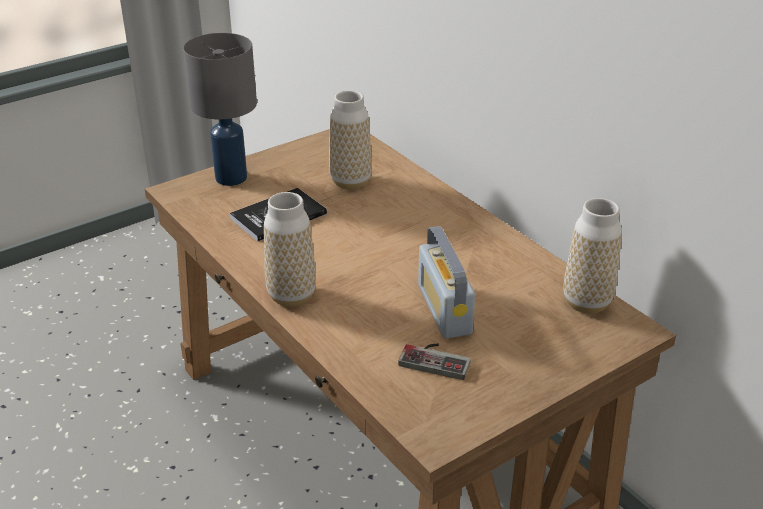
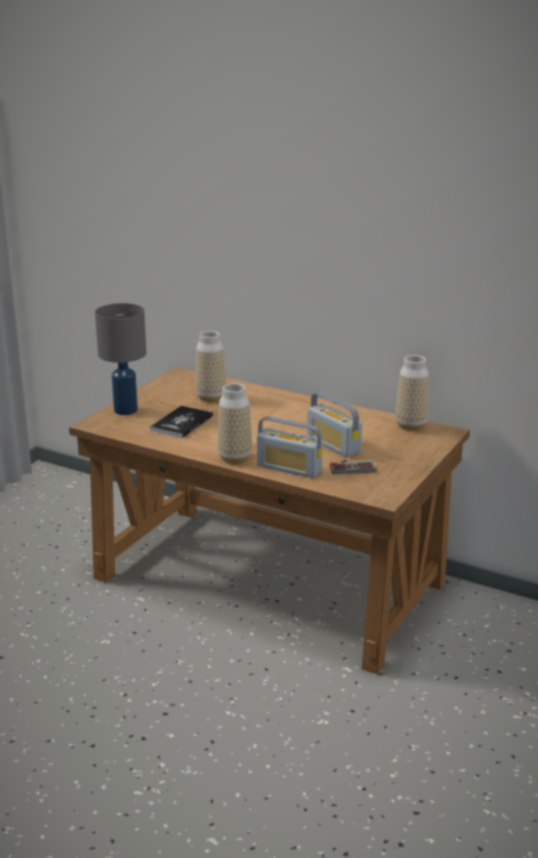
camera: 25 degrees left, 10 degrees down
none -> radio [257,416,323,478]

